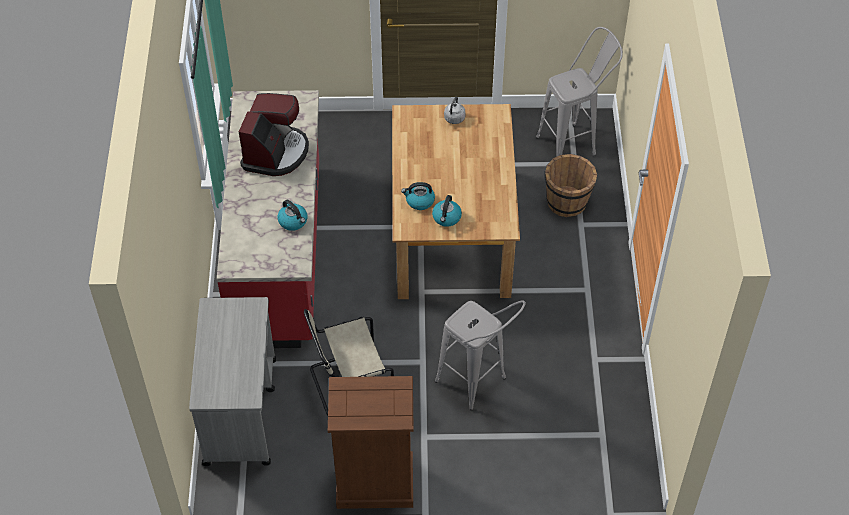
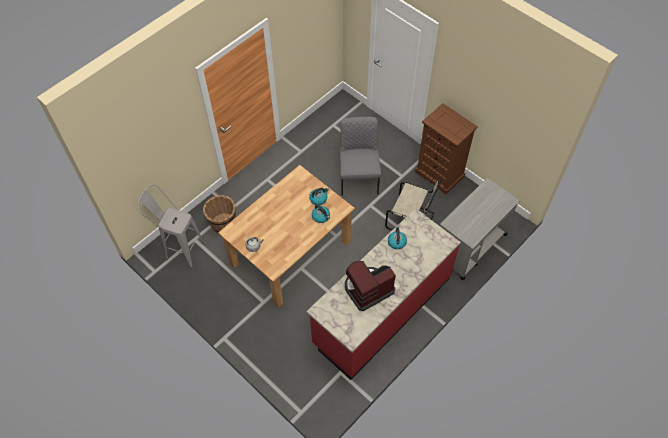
camera: 135 degrees left, 5 degrees up
grey stool [435,300,526,410] -> grey chair [340,117,381,196]

